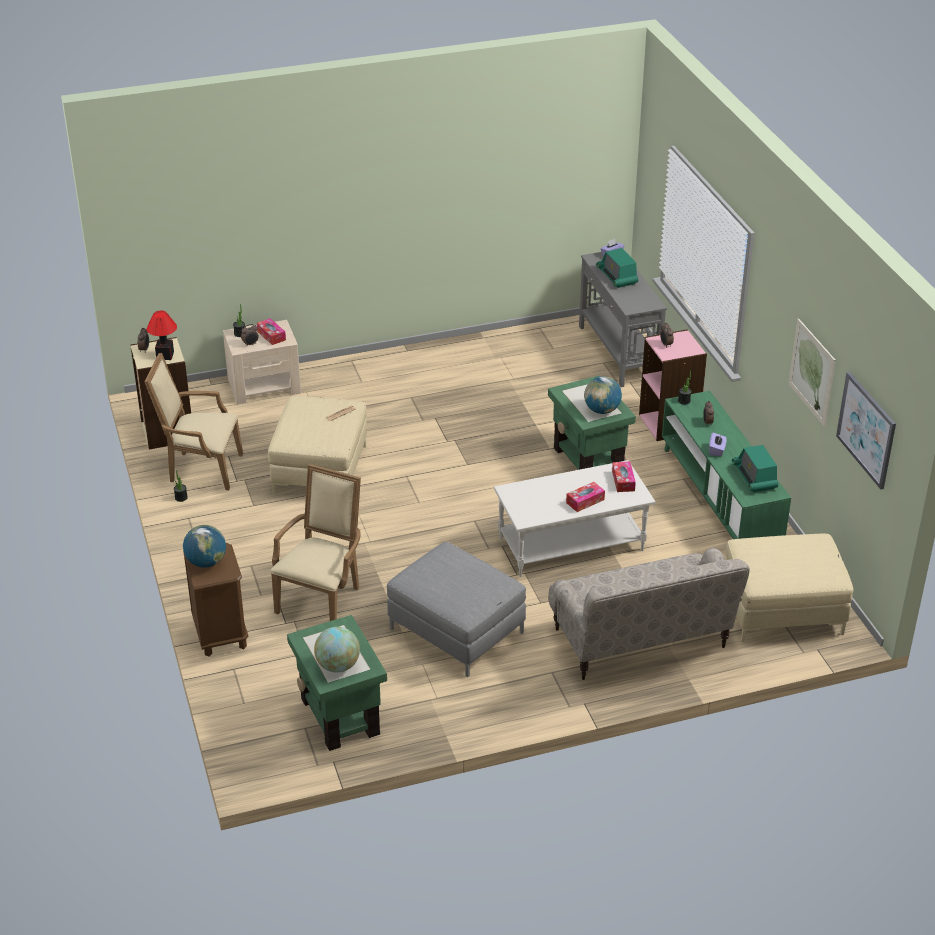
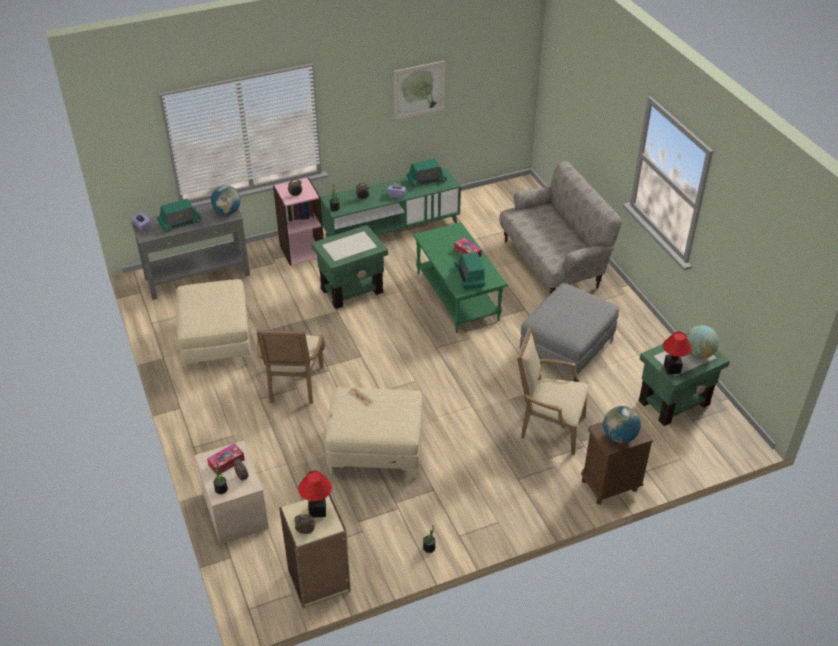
camera: 95 degrees left, 5 degrees up
beige armchair [145,352,243,490] -> beige armchair moved to [256,330,325,404]
white coffee table [494,460,656,577] -> green coffee table [413,222,508,333]
globe [584,376,622,414] -> globe moved to [211,185,241,215]
tissue box [612,461,636,492] -> none
beige ottoman [725,534,853,642] -> beige ottoman moved to [176,279,251,372]
picture [836,372,896,490] -> none
none -> radio [454,252,485,289]
none -> table lamp [663,332,691,374]

